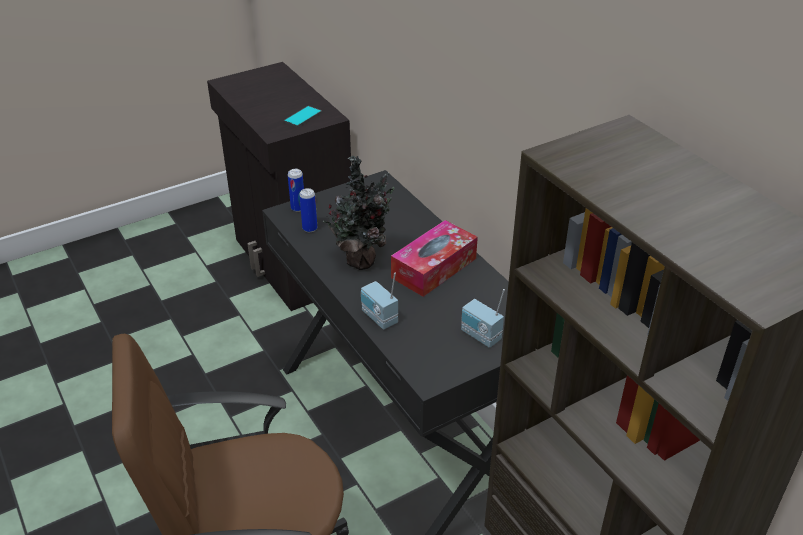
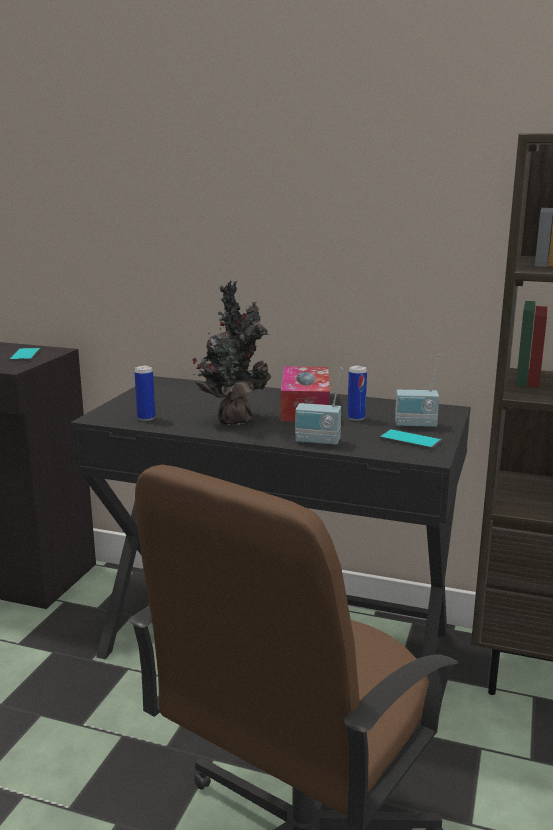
camera: 40 degrees left, 20 degrees down
can [288,169,304,212] -> can moved to [347,366,367,421]
none -> phone [379,429,443,450]

